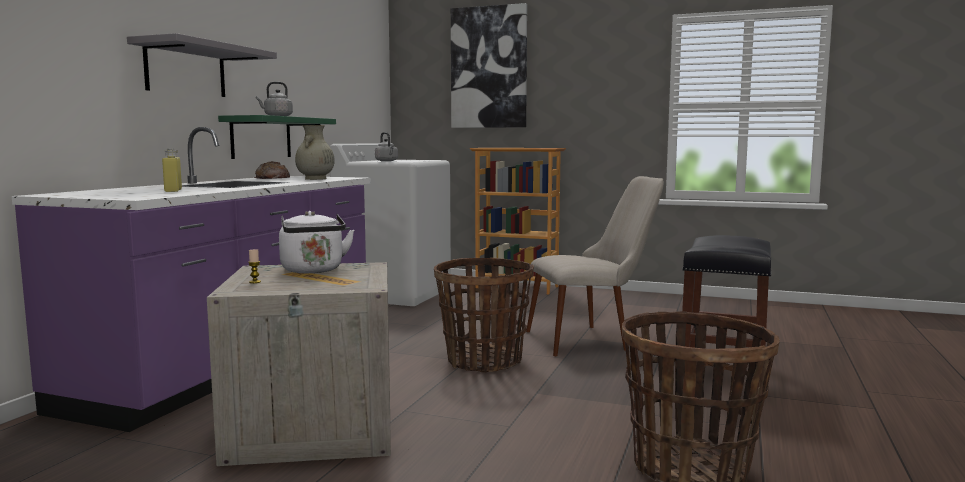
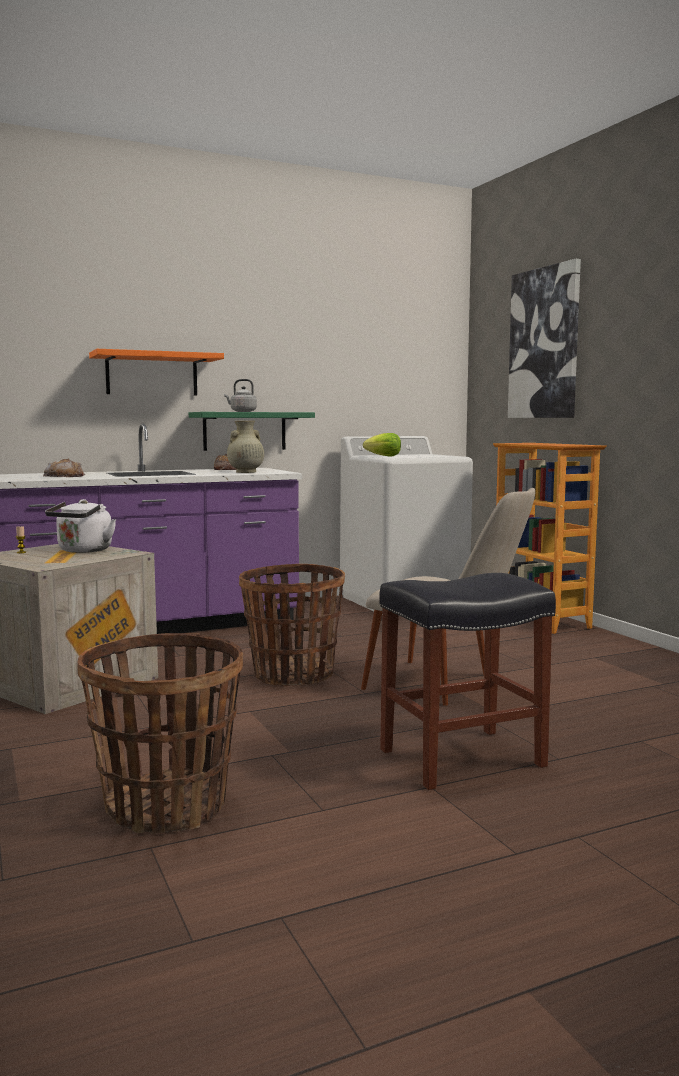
camera: 45 degrees right, 0 degrees up
grey shelf [127,33,277,97] -> orange shelf [89,349,224,396]
yellow bottle [162,149,182,192] -> bread [43,458,85,477]
grey kettle [375,132,398,162] -> lettuce [363,433,401,456]

